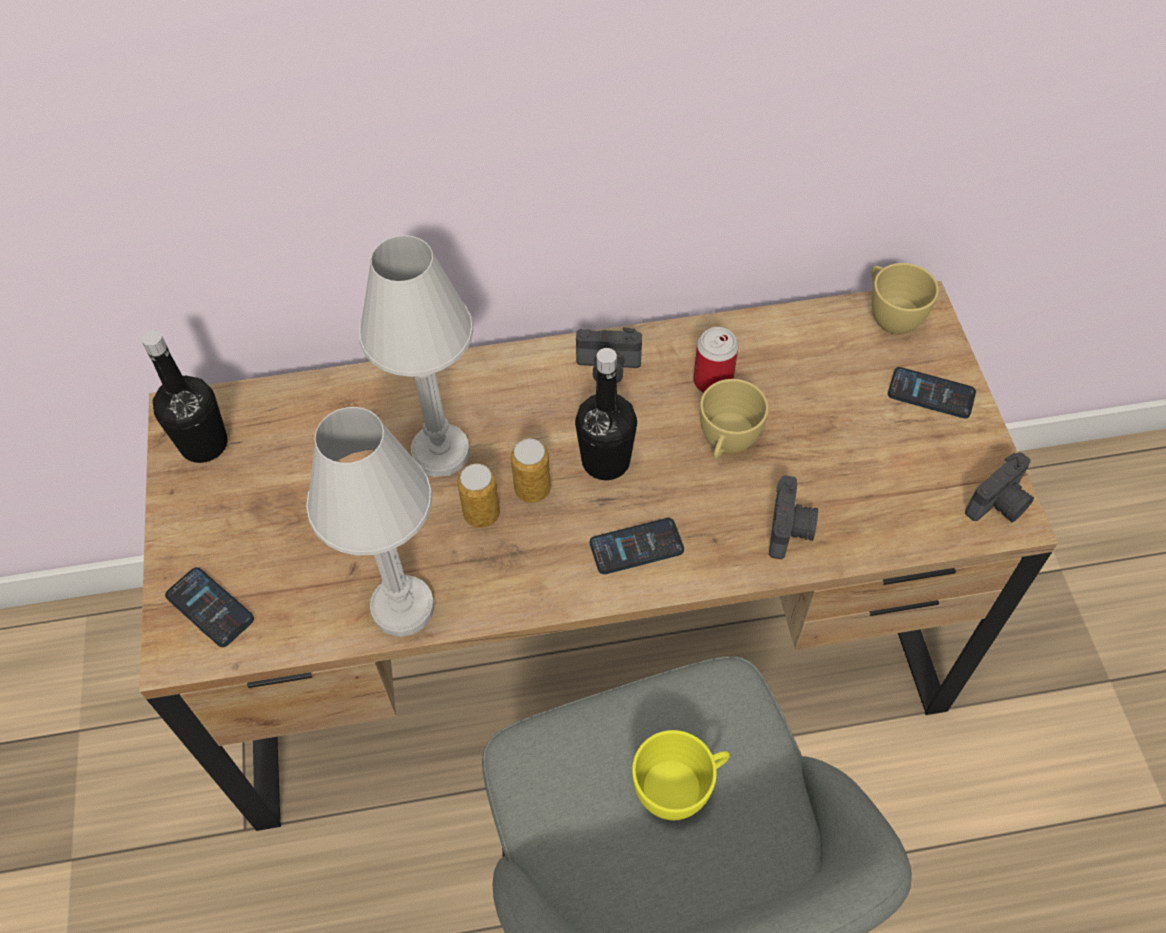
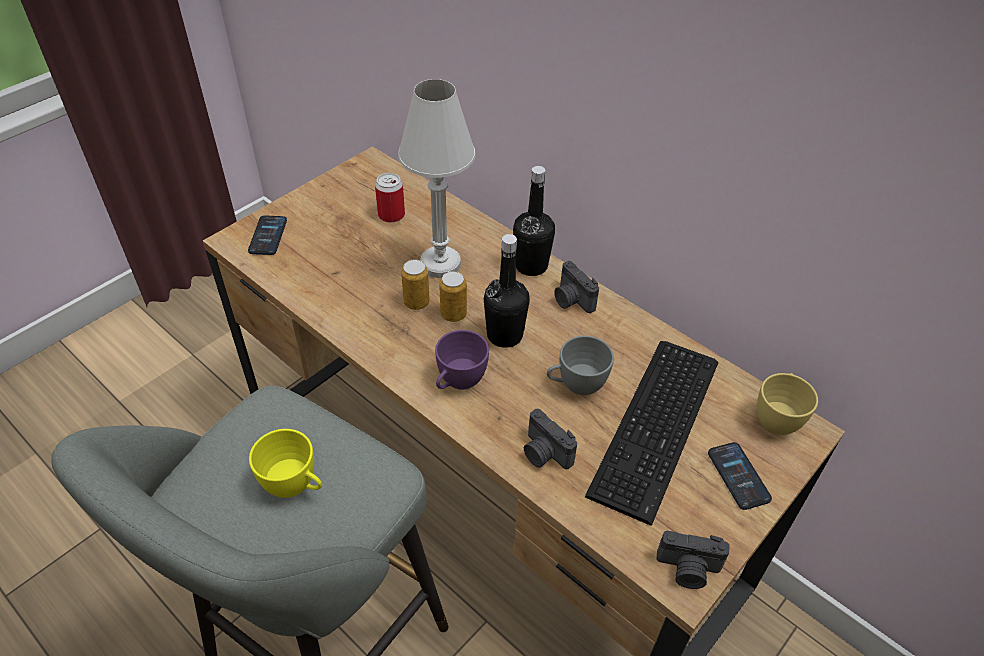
camera: 50 degrees right, 10 degrees down
black bottle [142,330,228,463] -> black bottle moved to [513,166,555,276]
white table lamp [306,407,435,637] -> none
phone [590,518,684,574] -> purple cup [435,330,489,390]
can [693,327,739,393] -> can moved to [375,173,405,223]
yellow cup [700,379,768,460] -> grey cup [547,336,614,395]
camera [769,475,818,559] -> camera turned 75 degrees clockwise [524,409,577,469]
none -> keyboard [585,341,718,526]

